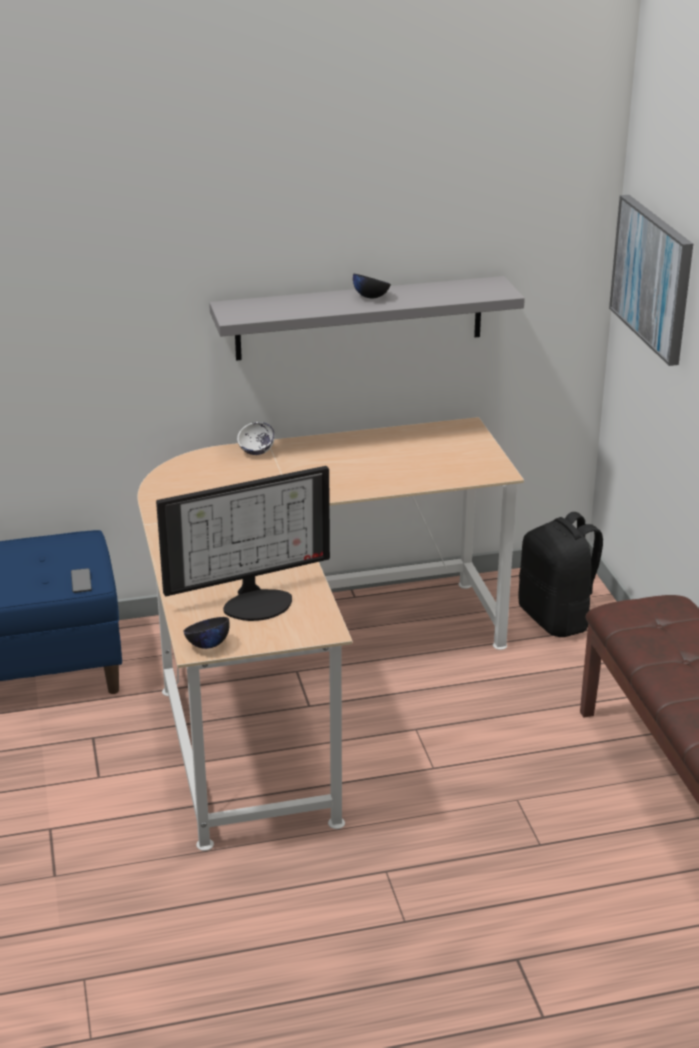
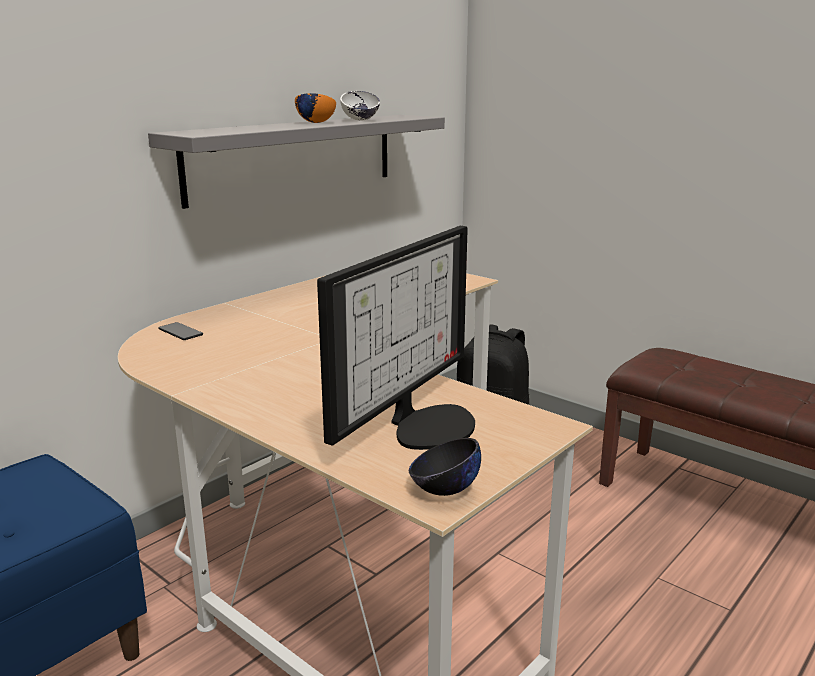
camera: 35 degrees left, 10 degrees down
phone [71,568,92,593] -> phone moved to [158,322,203,340]
white bowl [237,422,275,455] -> white bowl moved to [340,91,380,121]
black bowl [353,273,391,298] -> orange bowl [295,93,336,123]
picture [609,195,693,366] -> none

